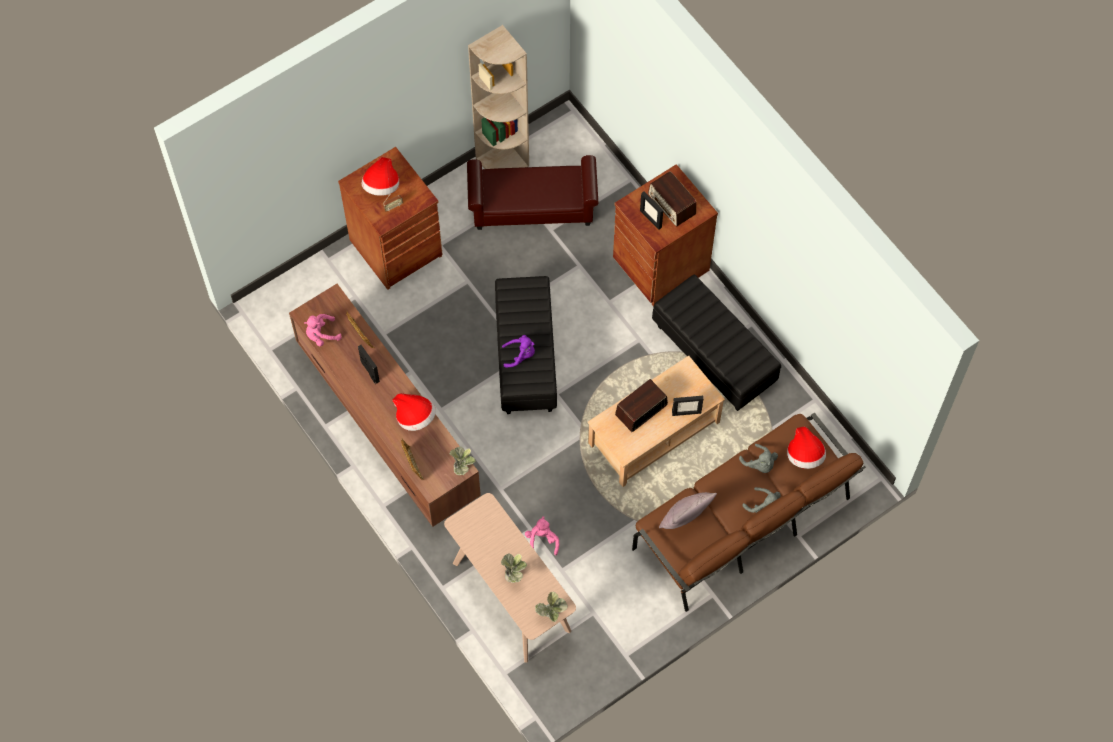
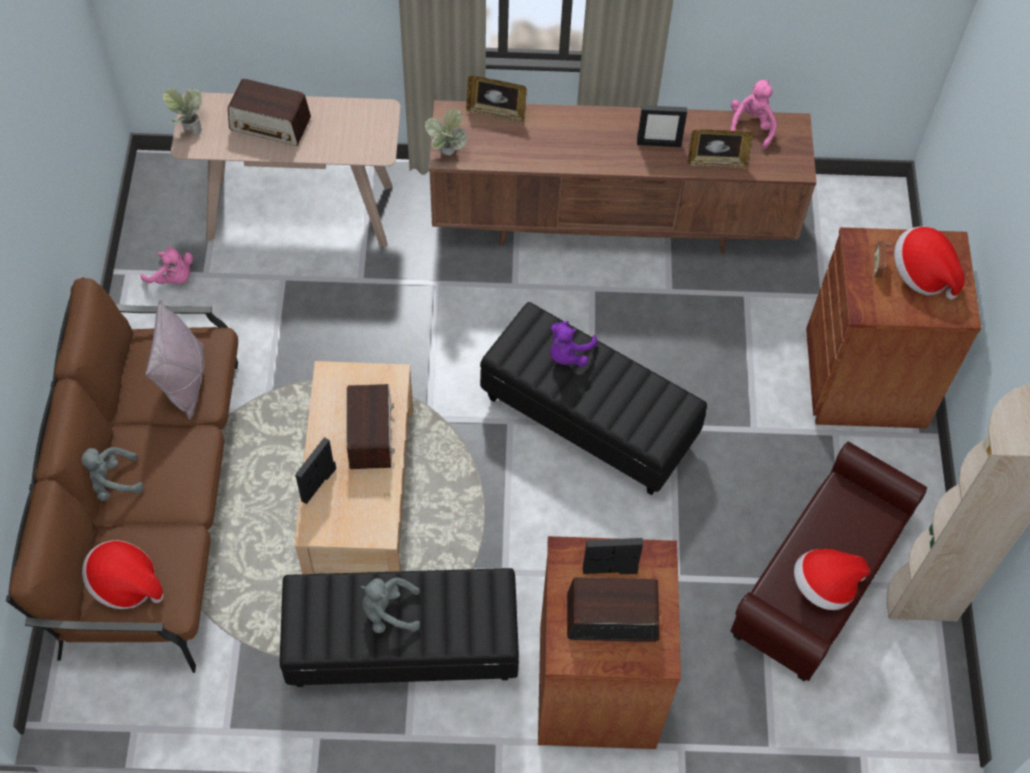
camera: 125 degrees right, 5 degrees down
hat [392,393,436,431] -> hat moved to [794,549,871,610]
potted plant [501,554,527,583] -> radio [228,78,311,146]
pink plush toy [525,516,559,555] -> pink plush toy moved to [141,246,193,284]
grey plush toy [739,444,778,473] -> grey plush toy moved to [361,578,420,633]

